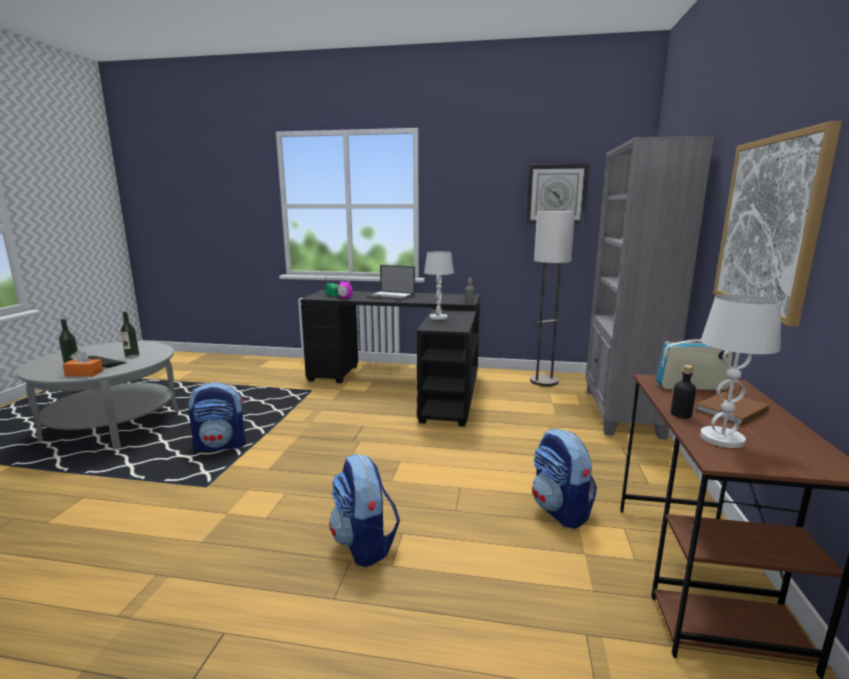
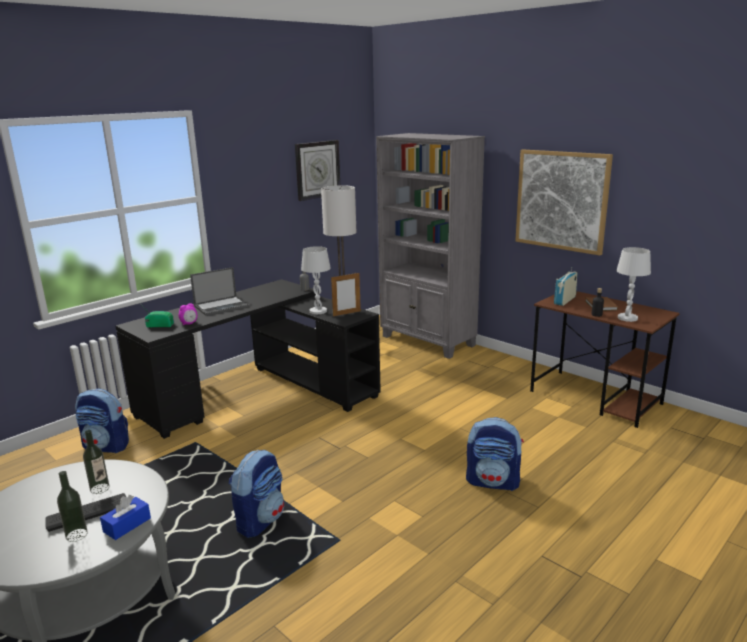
camera: 55 degrees left, 5 degrees up
orange tissue box [63,350,103,376] -> blue tissue box [100,495,151,540]
backpack [532,429,597,529] -> backpack moved to [75,388,129,453]
none -> picture frame [331,272,361,316]

